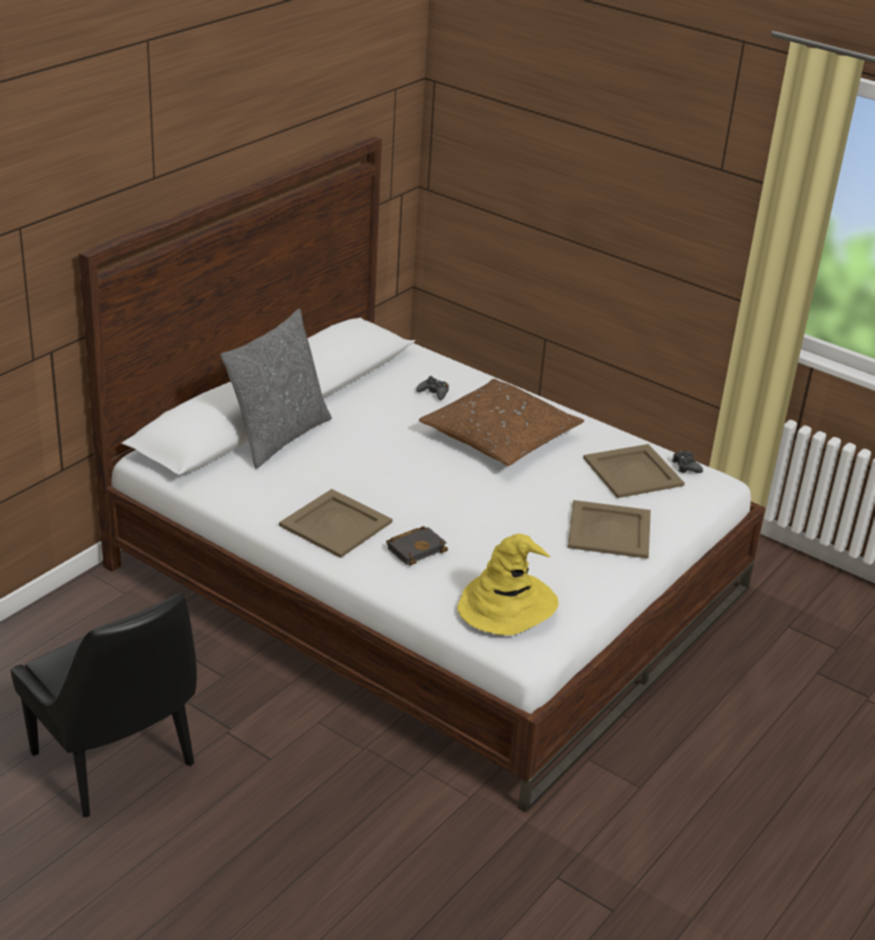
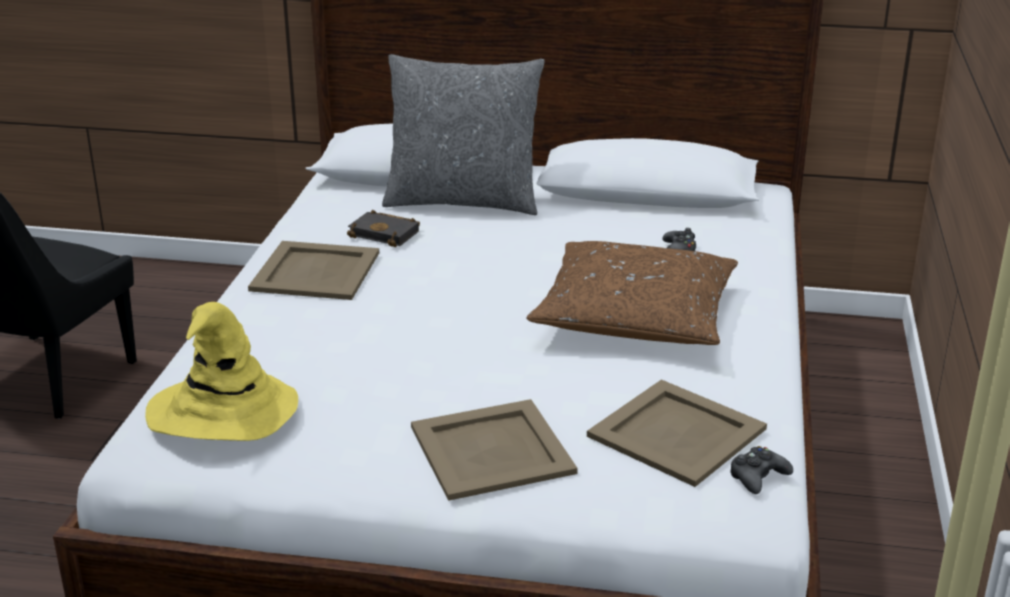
camera: 65 degrees right, 5 degrees down
black book [386,526,448,566] -> black book moved to [347,210,420,247]

